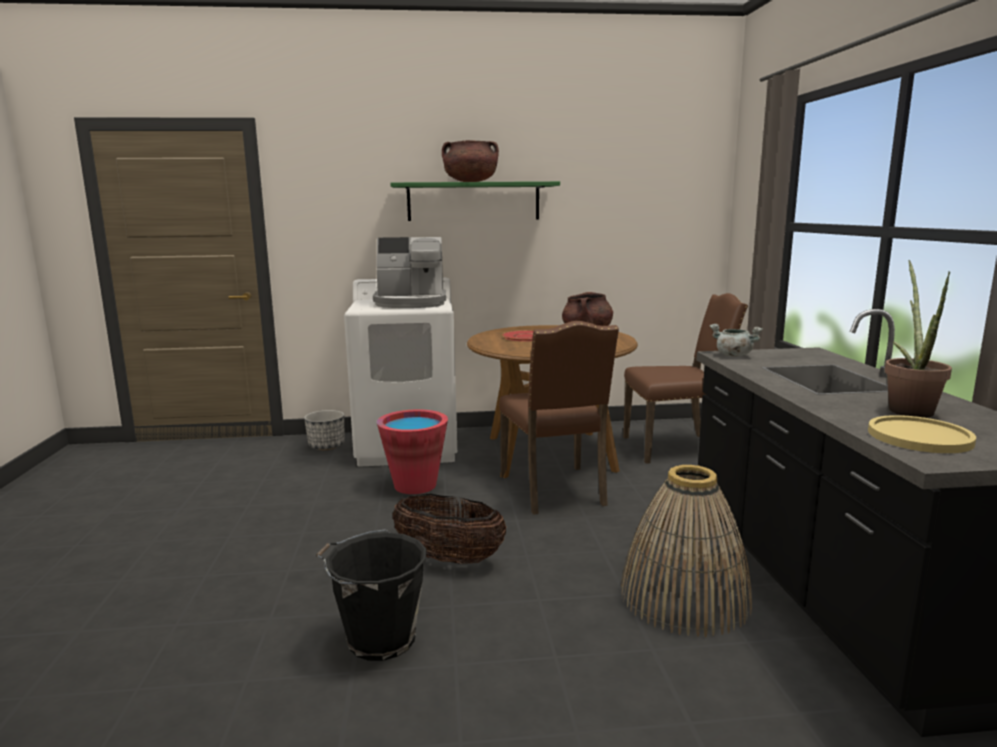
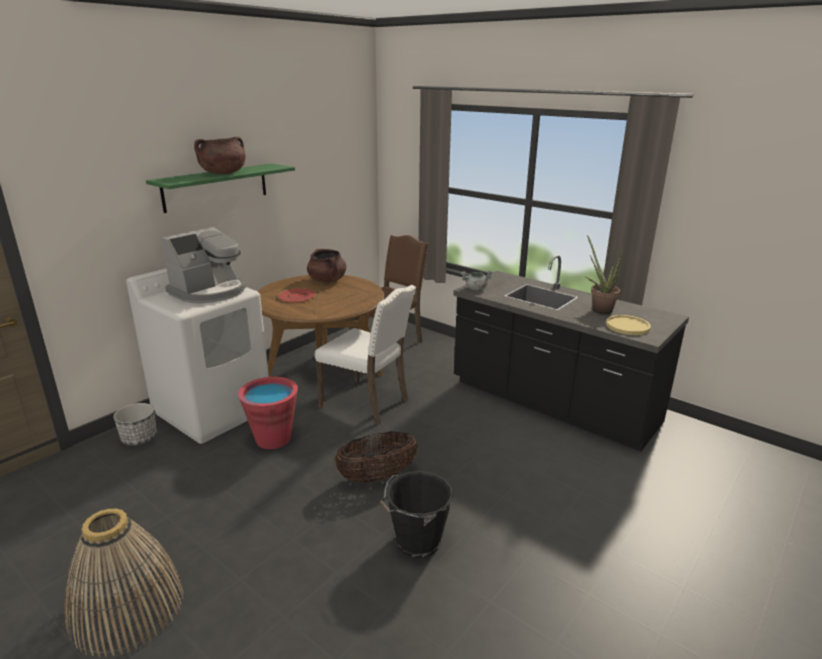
camera: 45 degrees left, 10 degrees up
brown chair [499,321,619,515] -> white chair [315,285,416,425]
basket [621,465,752,637] -> basket moved to [64,508,184,658]

